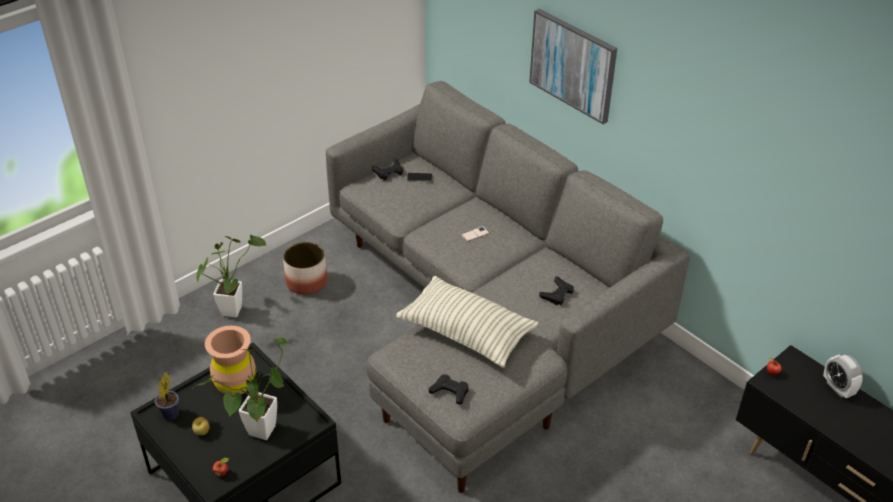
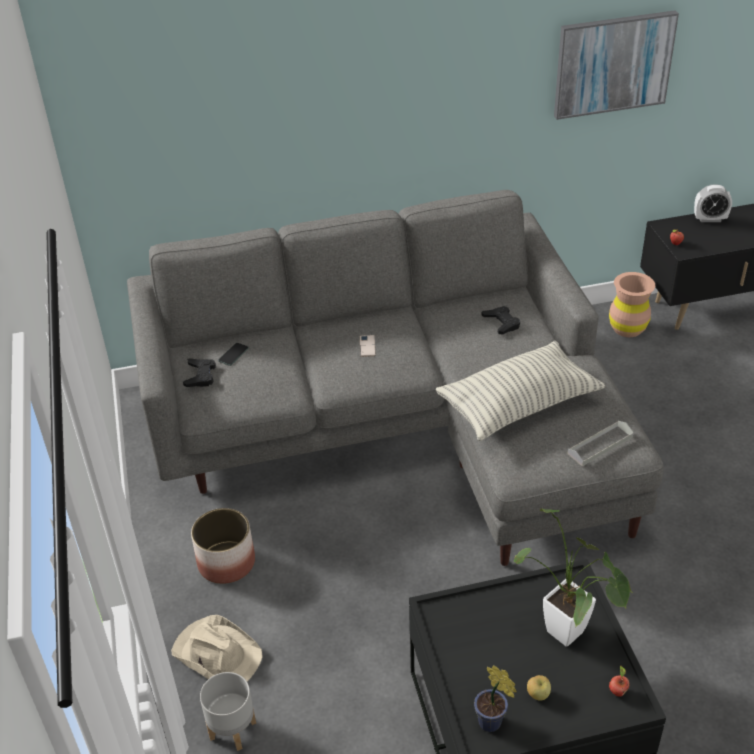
camera: 60 degrees left, 0 degrees up
potted plant [196,235,267,317] -> beige hat [171,615,263,681]
brown vase [205,326,256,396] -> brown vase moved to [609,272,655,337]
black game controller [429,374,468,405] -> grey tray [568,421,634,466]
picture [529,9,617,124] -> picture moved to [554,10,679,120]
none -> grey planter [200,672,256,751]

